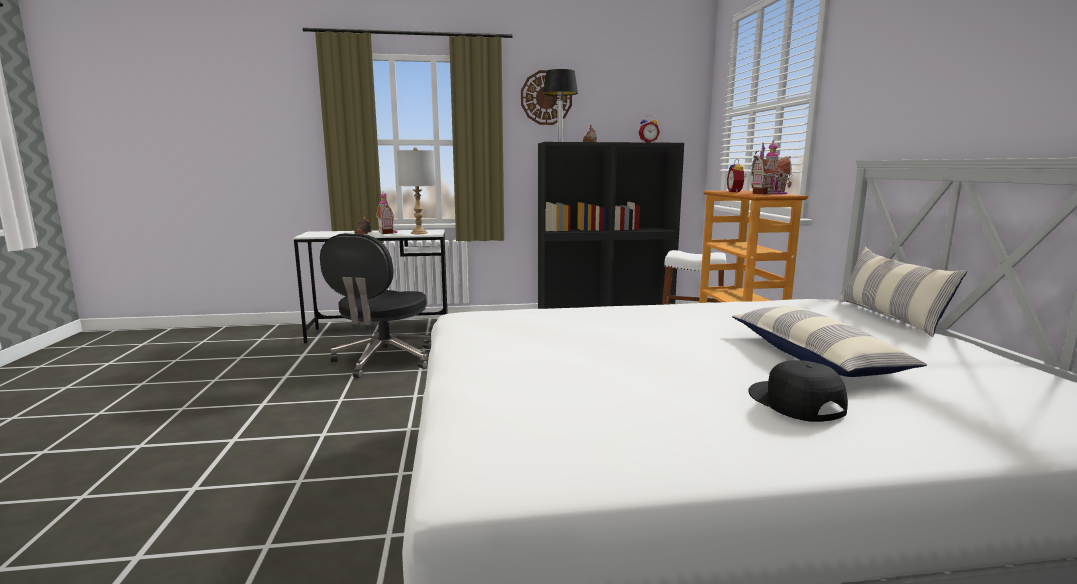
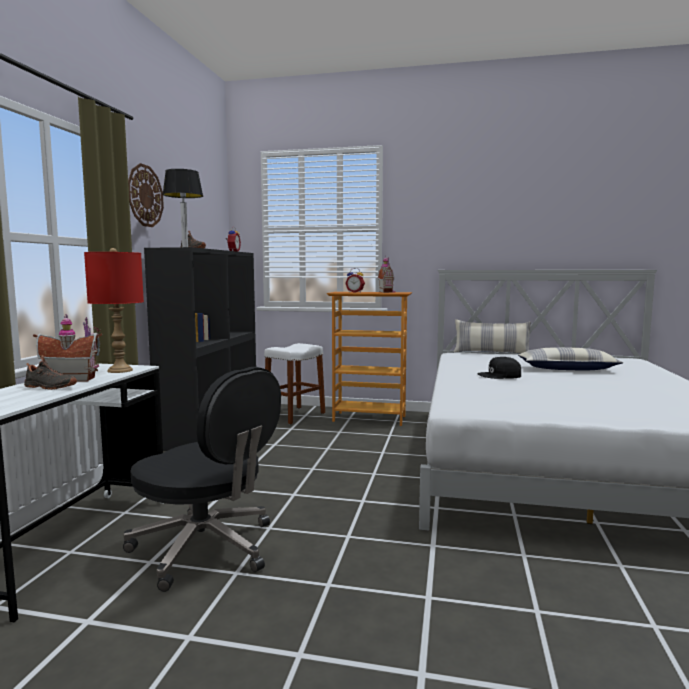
camera: 70 degrees left, 5 degrees down
grey table lamp [397,147,435,234] -> red table lamp [84,248,144,373]
black cap [748,360,848,422] -> black cap moved to [478,357,521,379]

